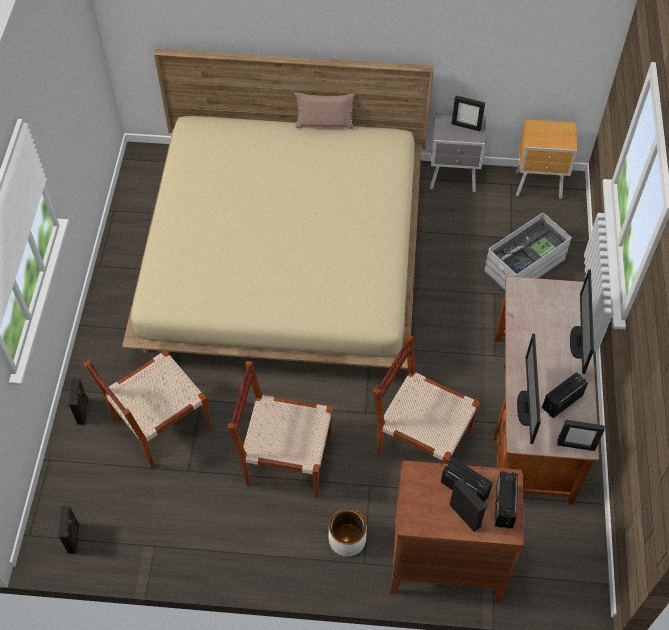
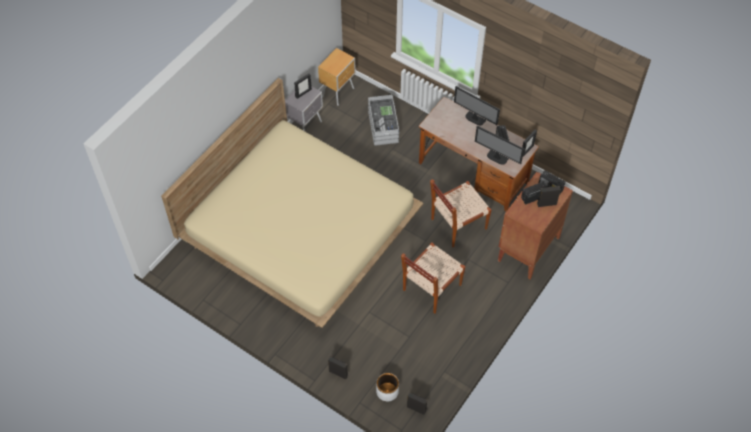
camera: 60 degrees left, 0 degrees up
chair [84,349,211,468] -> none
beige pillow [295,92,355,129] -> none
white planter [329,509,367,557] -> white planter moved to [376,373,399,402]

